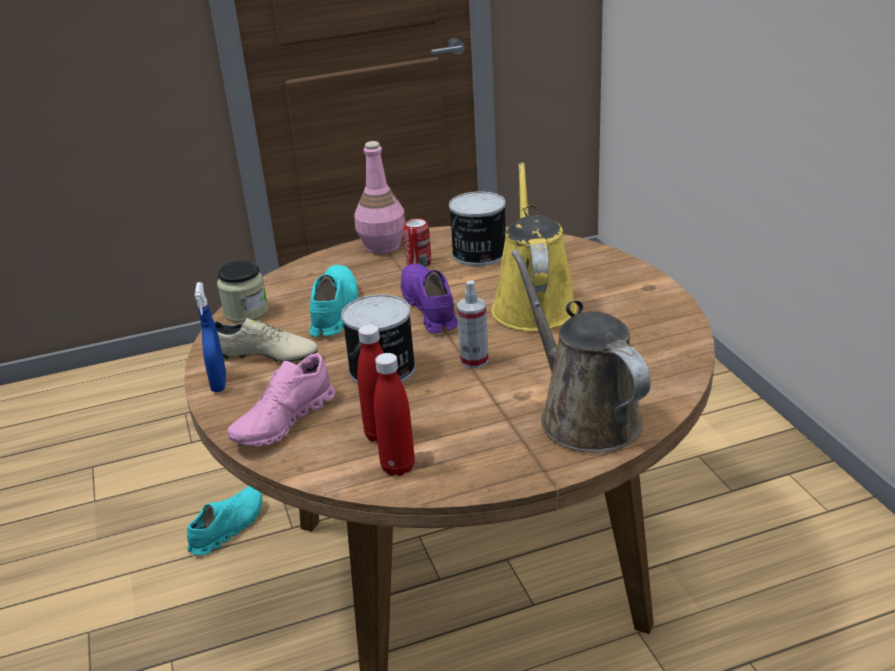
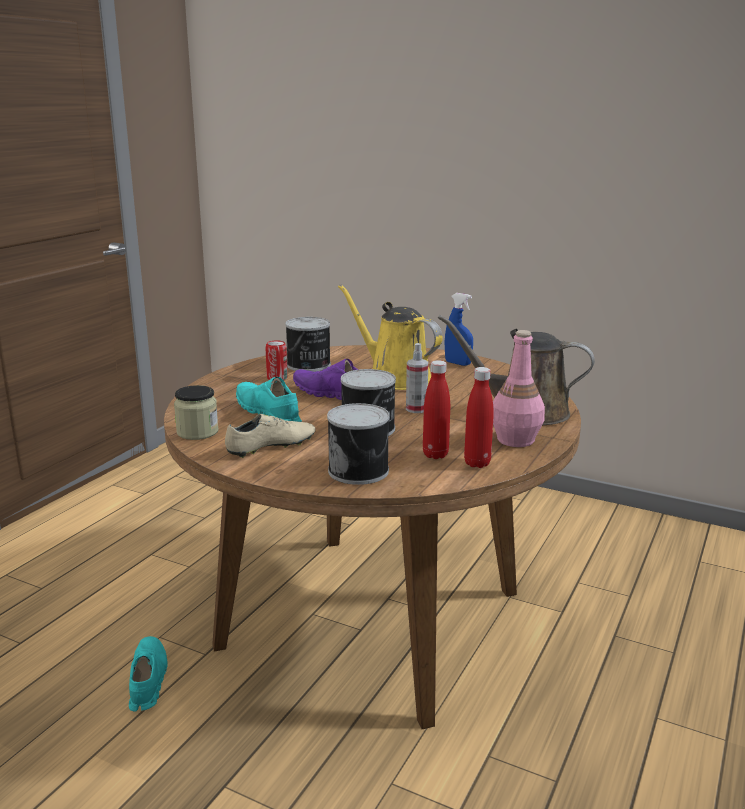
camera: 45 degrees left, 10 degrees down
blue spray bottle [195,282,226,392] -> blue spray bottle moved to [444,293,473,366]
pink shoe [227,353,336,447] -> can [327,403,389,485]
pink bottle [354,141,406,254] -> pink bottle moved to [493,330,545,447]

